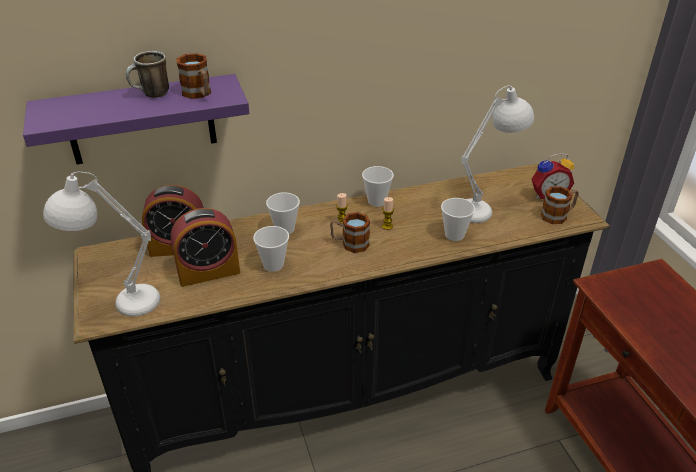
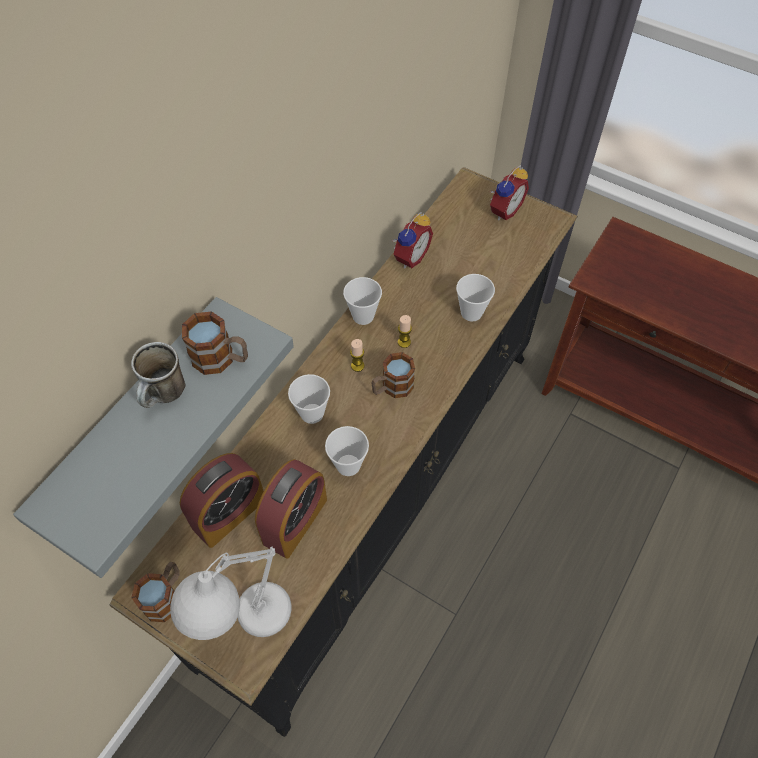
camera: 40 degrees left, 20 degrees up
purple shelf [23,74,249,164] -> grey shelf [13,297,294,578]
white table lamp [461,85,534,223] -> none
mug [541,186,579,224] -> mug moved to [131,562,180,622]
none -> alarm clock [392,212,433,269]

